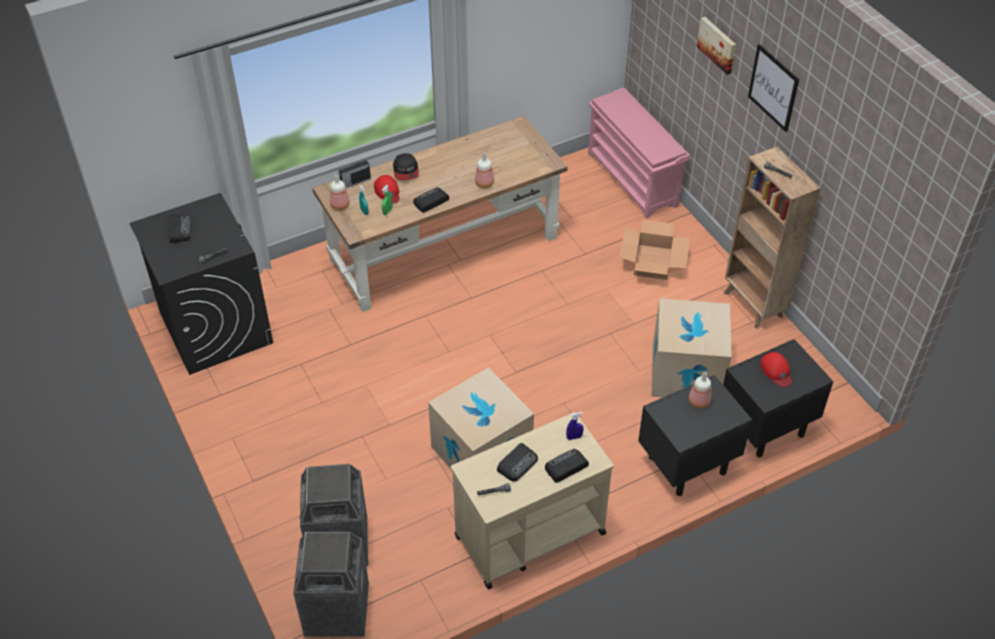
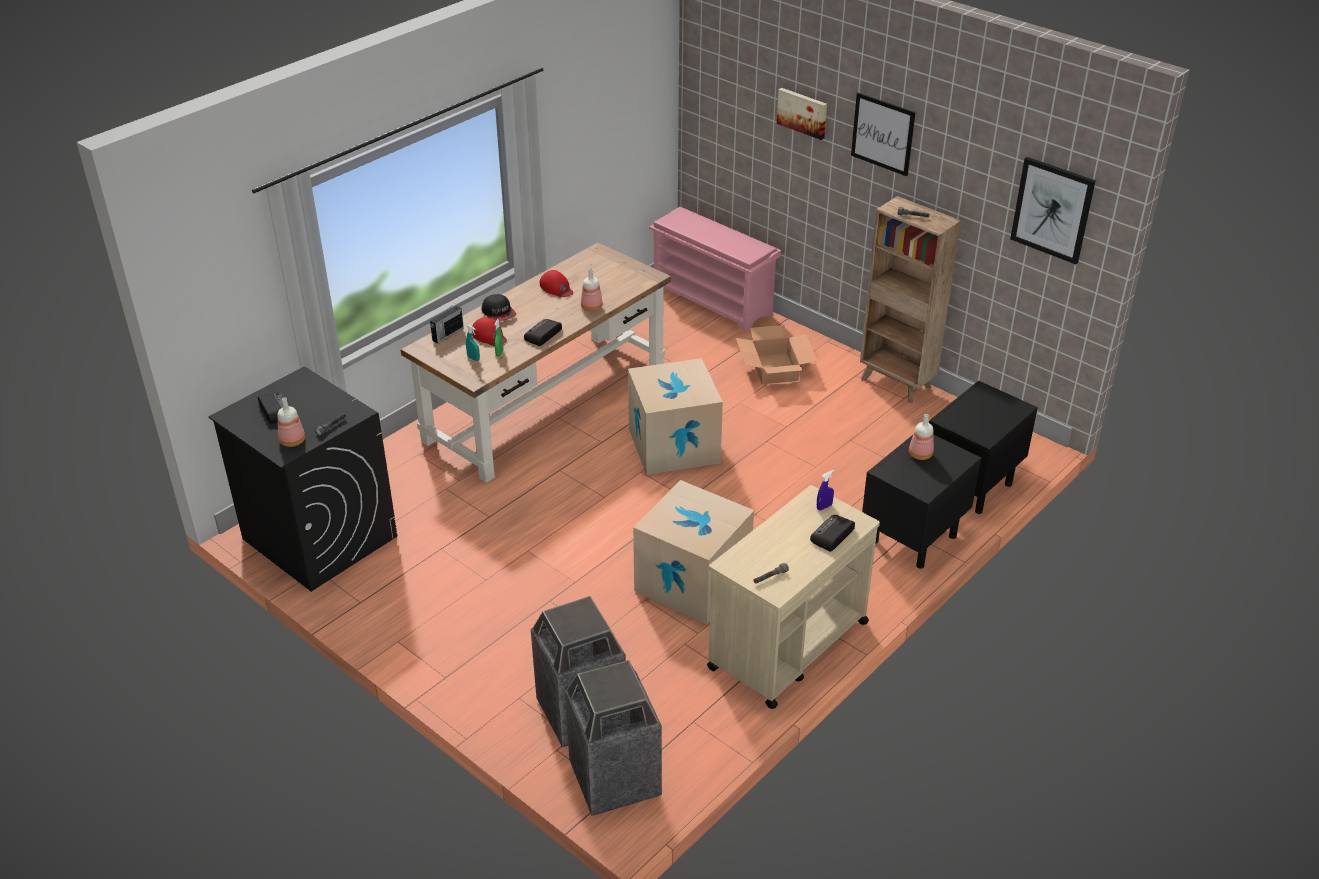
camera: 20 degrees left, 10 degrees down
bottle [330,174,350,210] -> bottle moved to [278,397,305,447]
radio [497,443,538,482] -> none
cardboard box [651,298,732,397] -> cardboard box moved to [628,358,723,475]
red cap [760,352,792,387] -> red cap moved to [540,270,573,297]
none -> picture [1010,157,1096,264]

